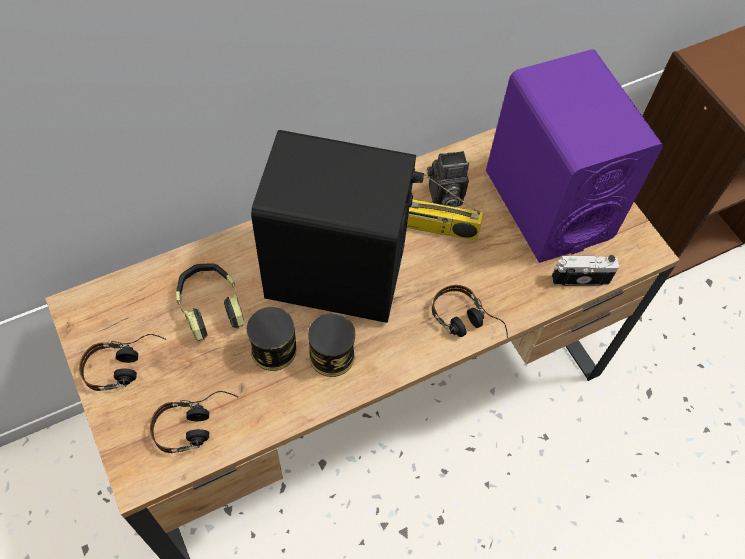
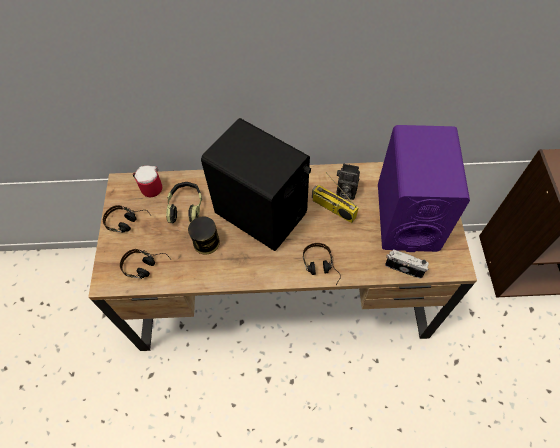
camera: 30 degrees right, 0 degrees up
can [308,313,356,377] -> none
none -> mug [133,165,162,197]

